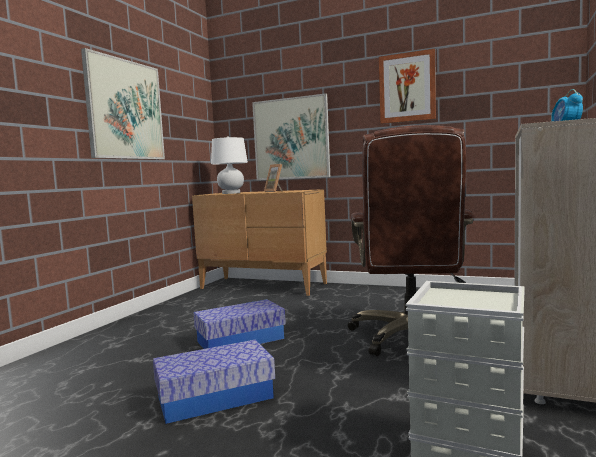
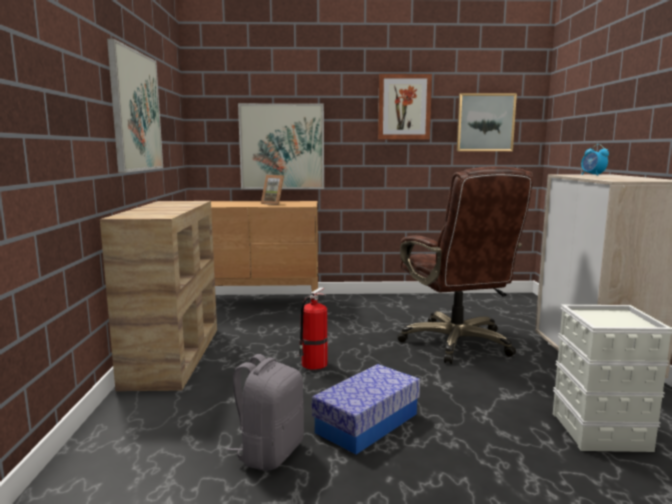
camera: 25 degrees left, 5 degrees up
storage box [193,299,286,349] -> fire extinguisher [298,287,328,370]
white table lamp [211,136,248,194] -> none
none -> brown bookcase [100,201,217,391]
none -> grey backpack [227,354,304,471]
none -> picture [457,93,517,151]

